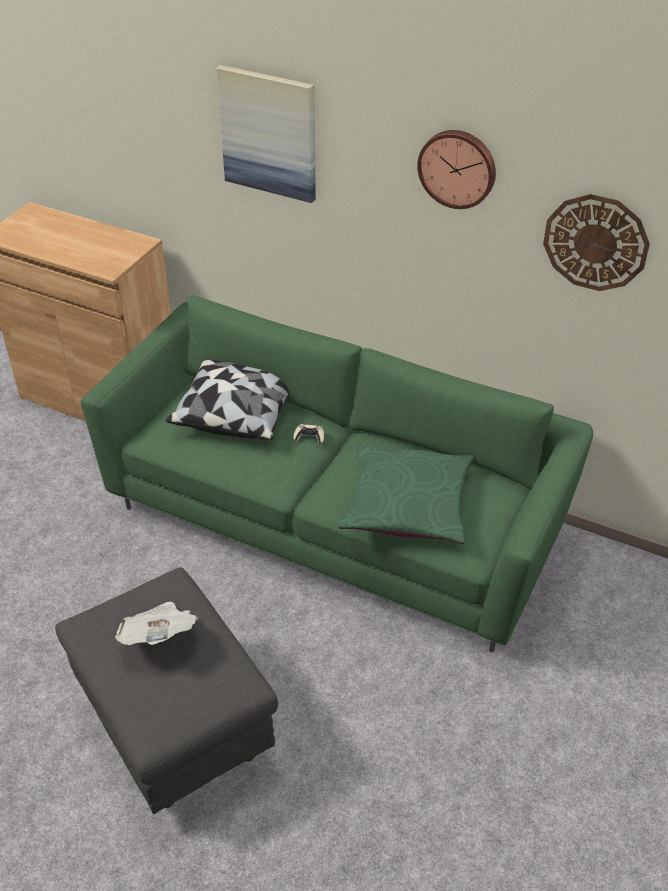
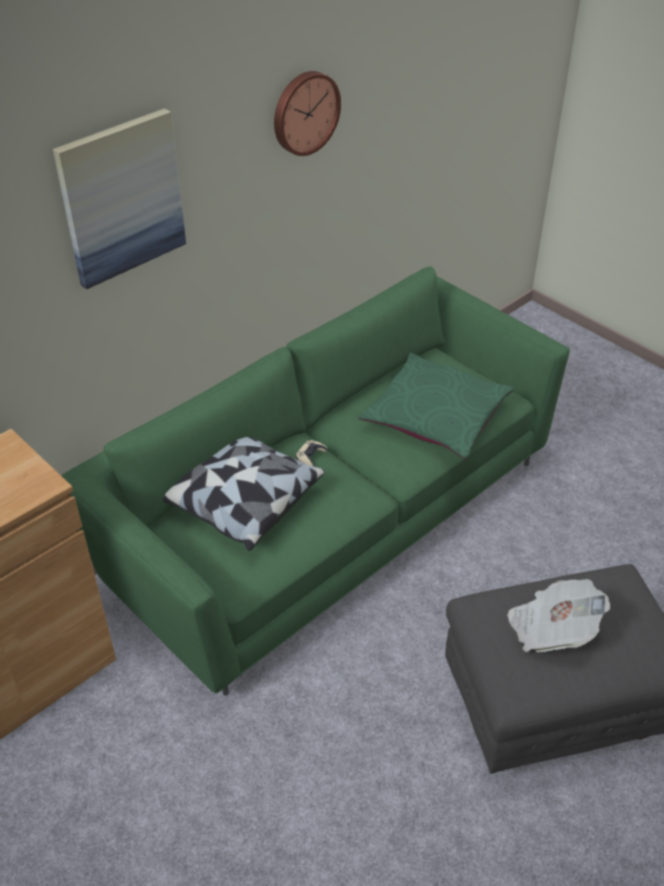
camera: 70 degrees left, 0 degrees up
wall clock [543,194,650,291] -> none

